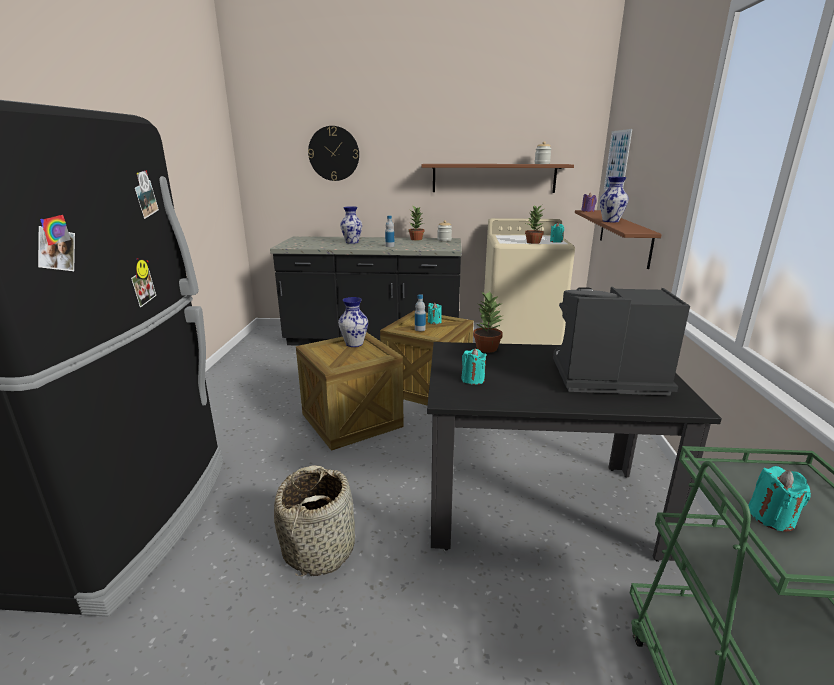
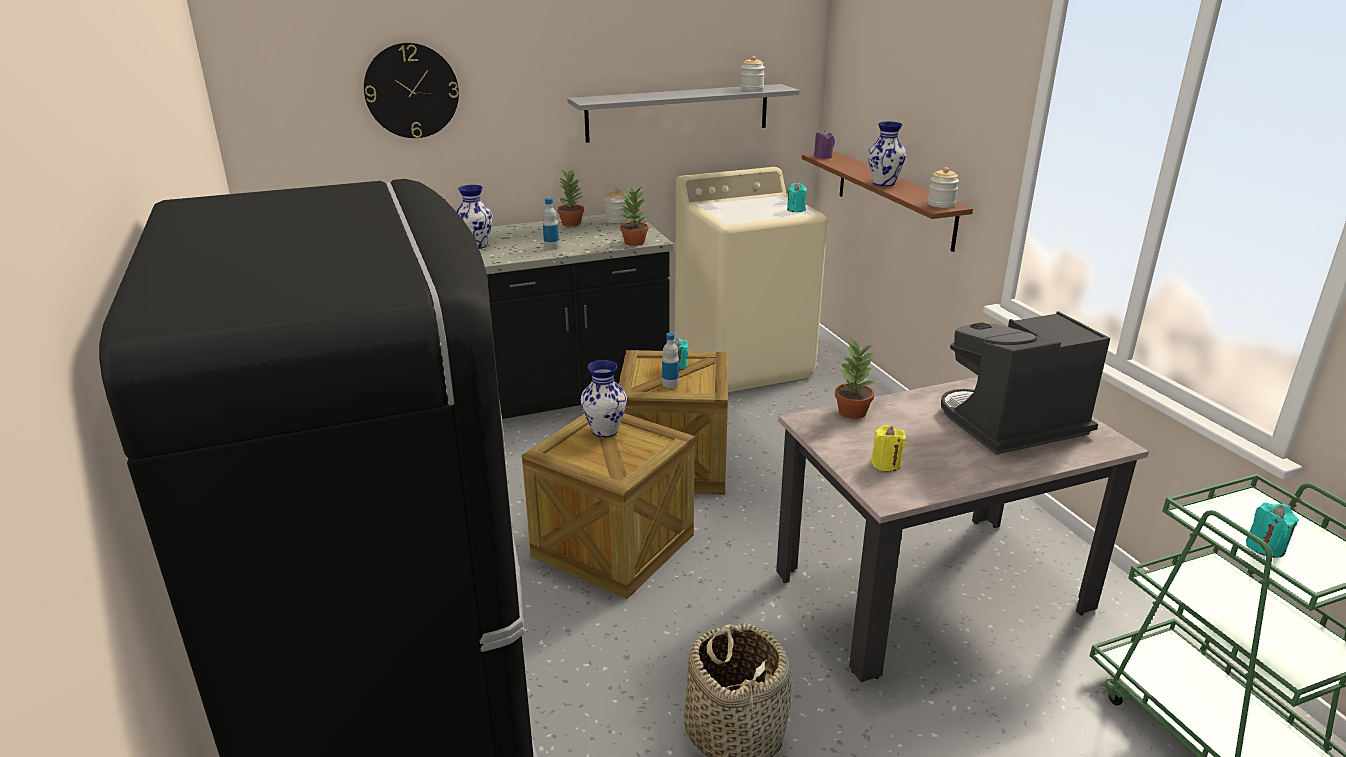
camera: 25 degrees left, 5 degrees up
brown shelf [421,164,574,193] -> grey shelf [567,84,800,143]
black dining table [427,342,722,562] -> beige dining table [776,377,1149,682]
turquoise candle [461,348,487,385] -> yellow candle [871,425,906,471]
potted plant [525,205,544,244] -> potted plant moved to [620,186,649,246]
picture [604,129,632,191] -> none
none -> jar [928,167,959,208]

